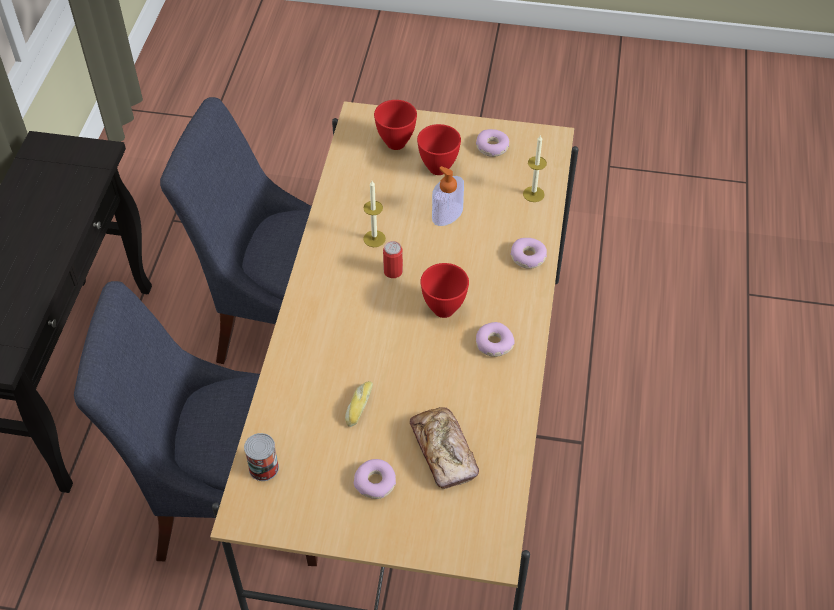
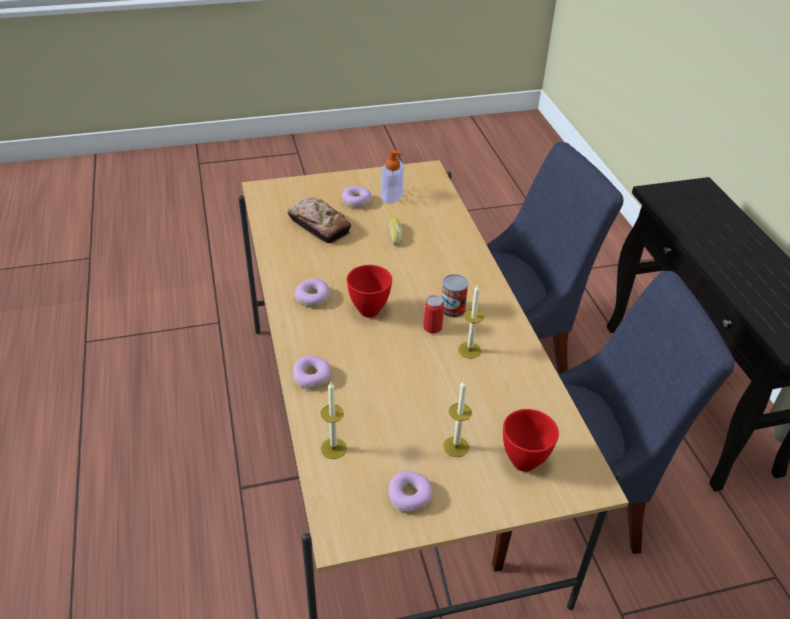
camera: 155 degrees right, 10 degrees down
can [244,433,279,481] -> can moved to [442,274,469,318]
red bowl [417,124,461,175] -> candle [443,380,472,457]
soap dispenser [432,166,464,226] -> soap dispenser moved to [381,150,404,203]

